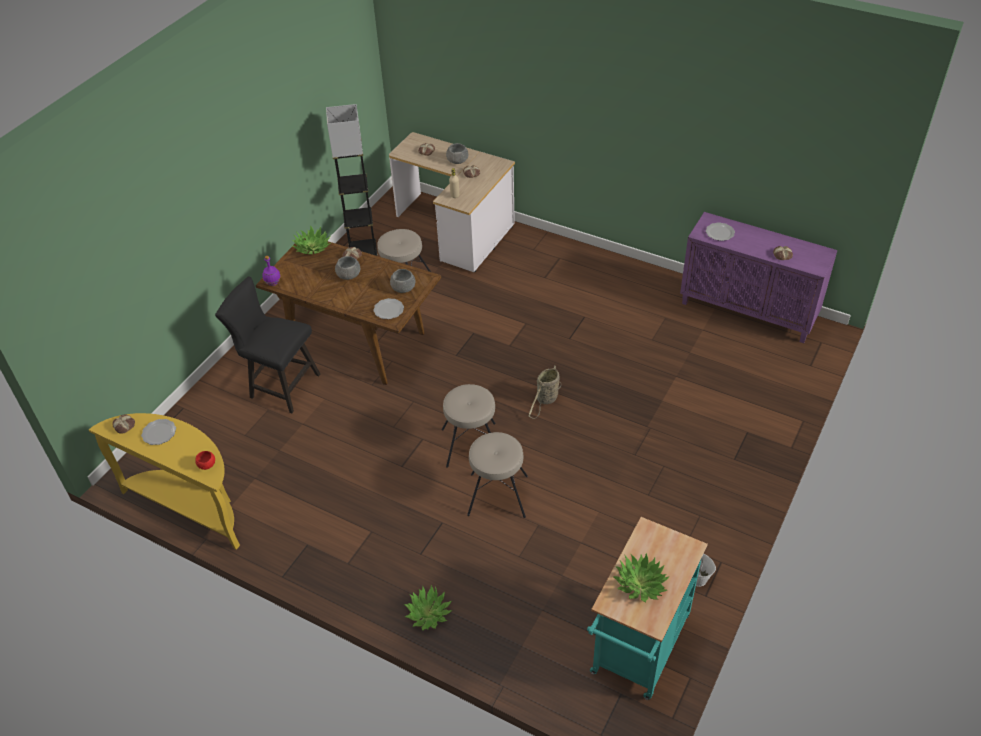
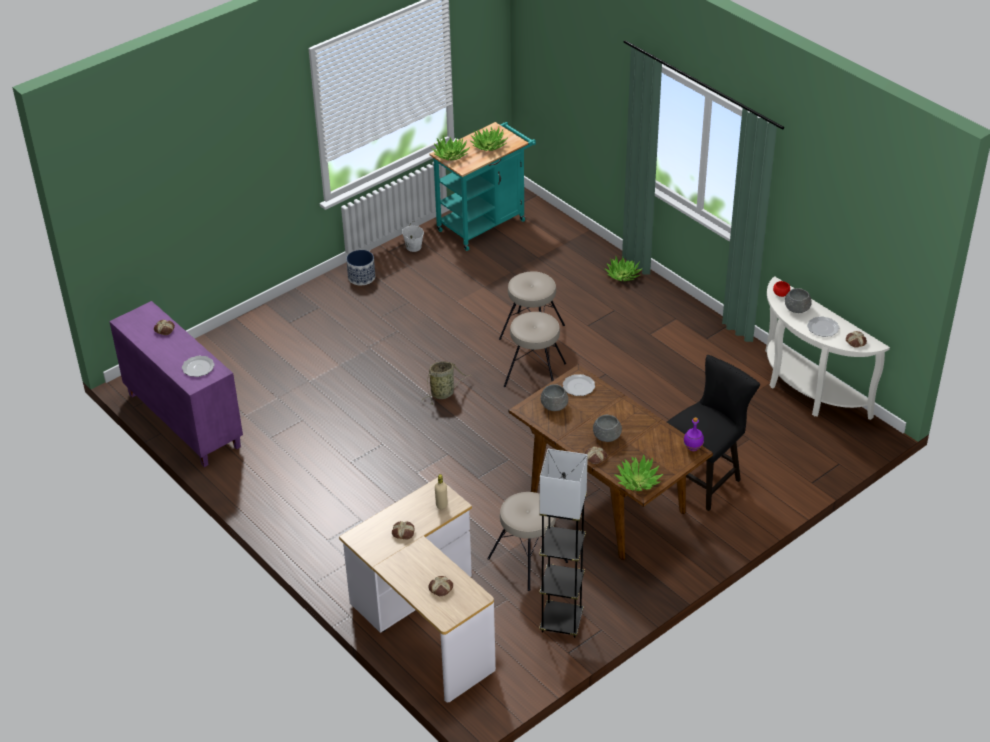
camera: 160 degrees left, 5 degrees down
yellow console table [89,413,240,550] -> white console table [765,276,890,420]
black chair [215,276,320,413] -> black chair turned 90 degrees counterclockwise [667,355,760,511]
grey bowl [446,143,468,164] -> grey bowl moved to [785,288,812,313]
none -> planter [346,250,375,285]
none -> potted plant [431,136,470,160]

